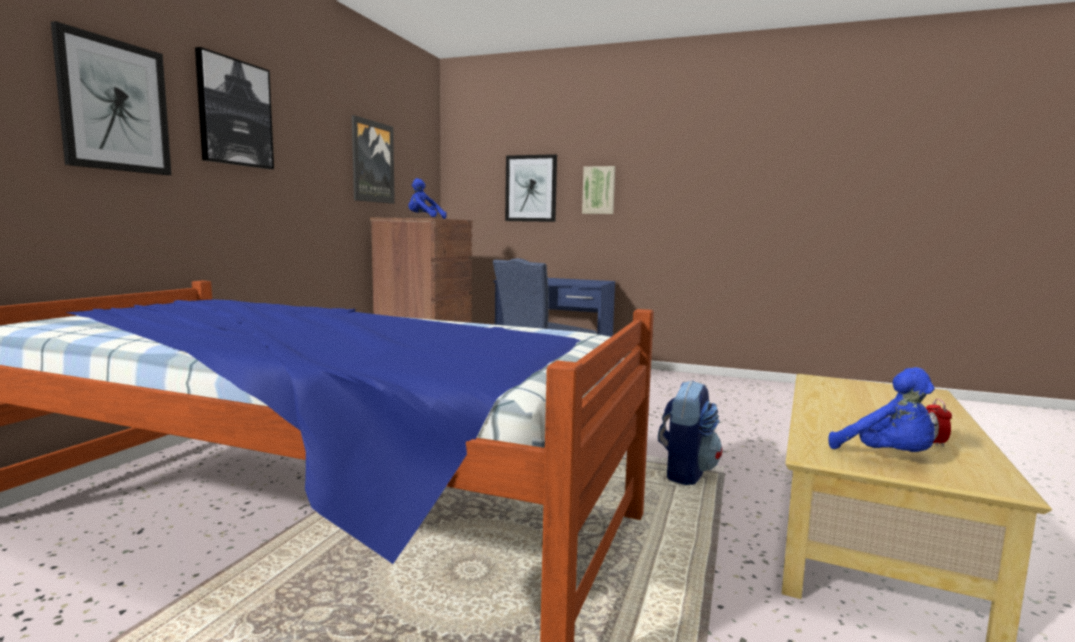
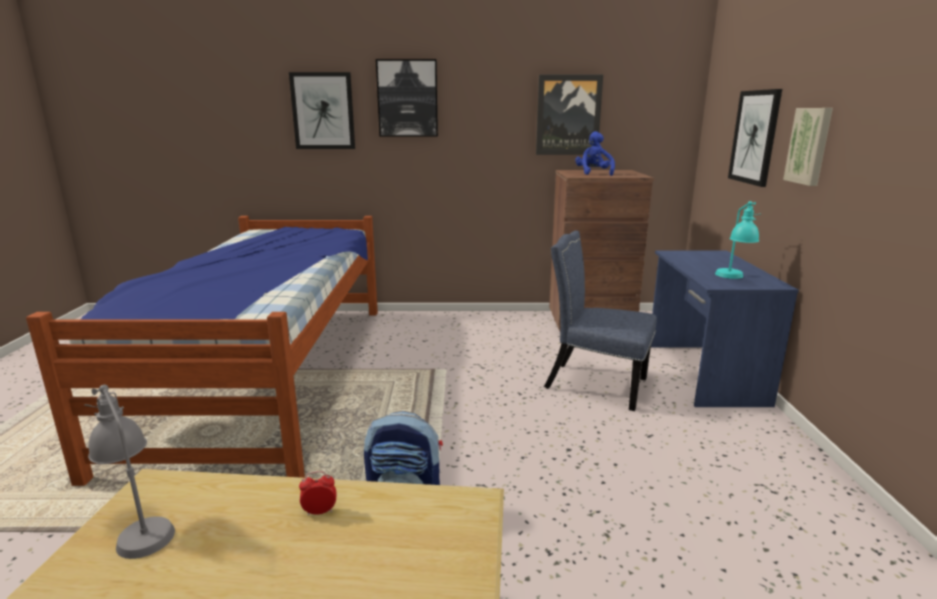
camera: 70 degrees right, 10 degrees up
blue plush toy [828,367,935,452] -> grey table lamp [84,385,175,559]
alarm clock [926,399,952,447] -> alarm clock moved to [299,471,336,516]
none -> turquoise table lamp [715,201,760,279]

